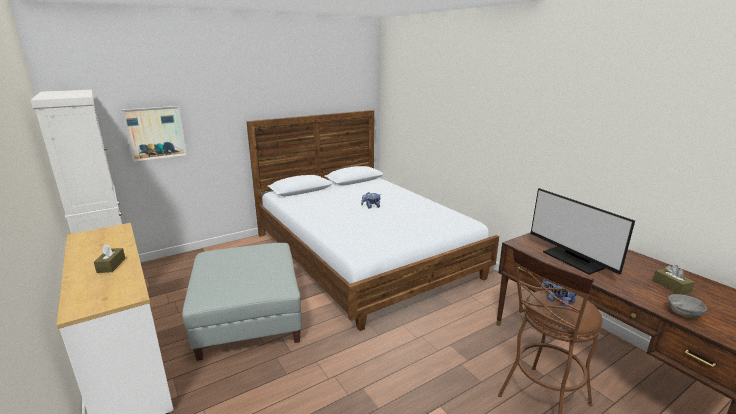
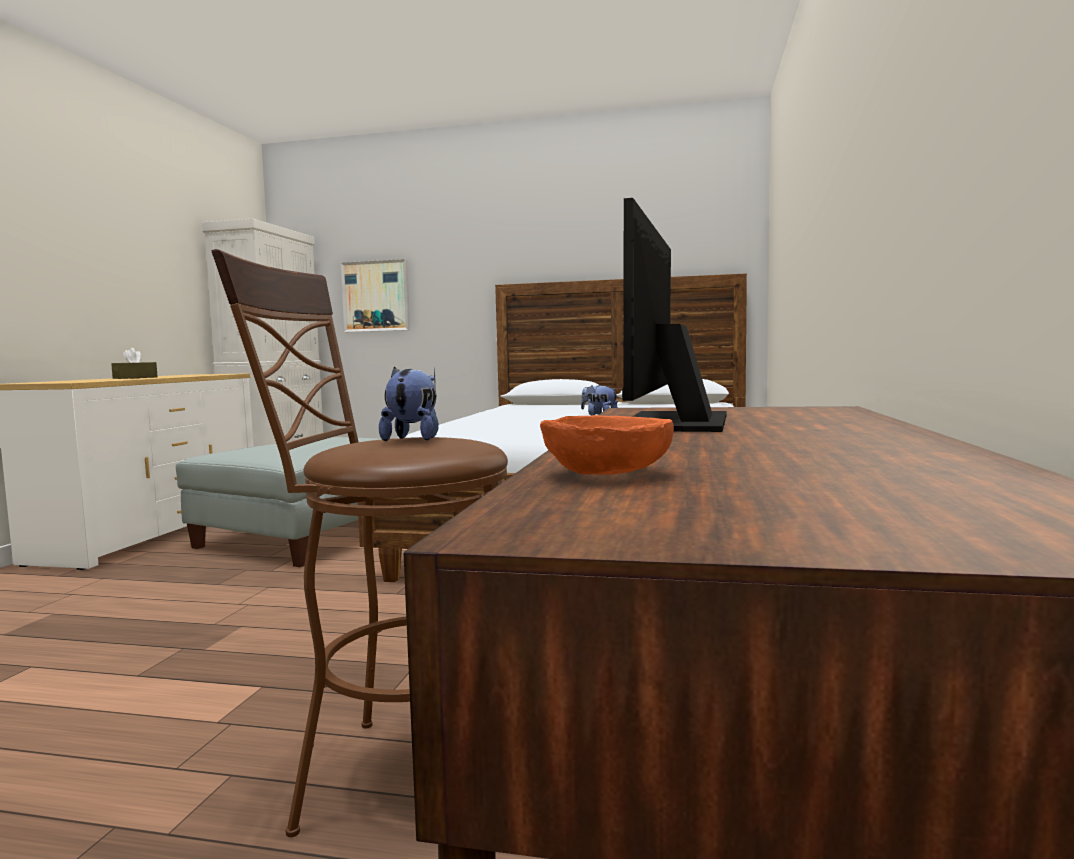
camera: 45 degrees right, 15 degrees down
brown tissue box [653,265,695,295] -> none
grey bowl [668,294,707,318] -> orange bowl [540,415,674,475]

